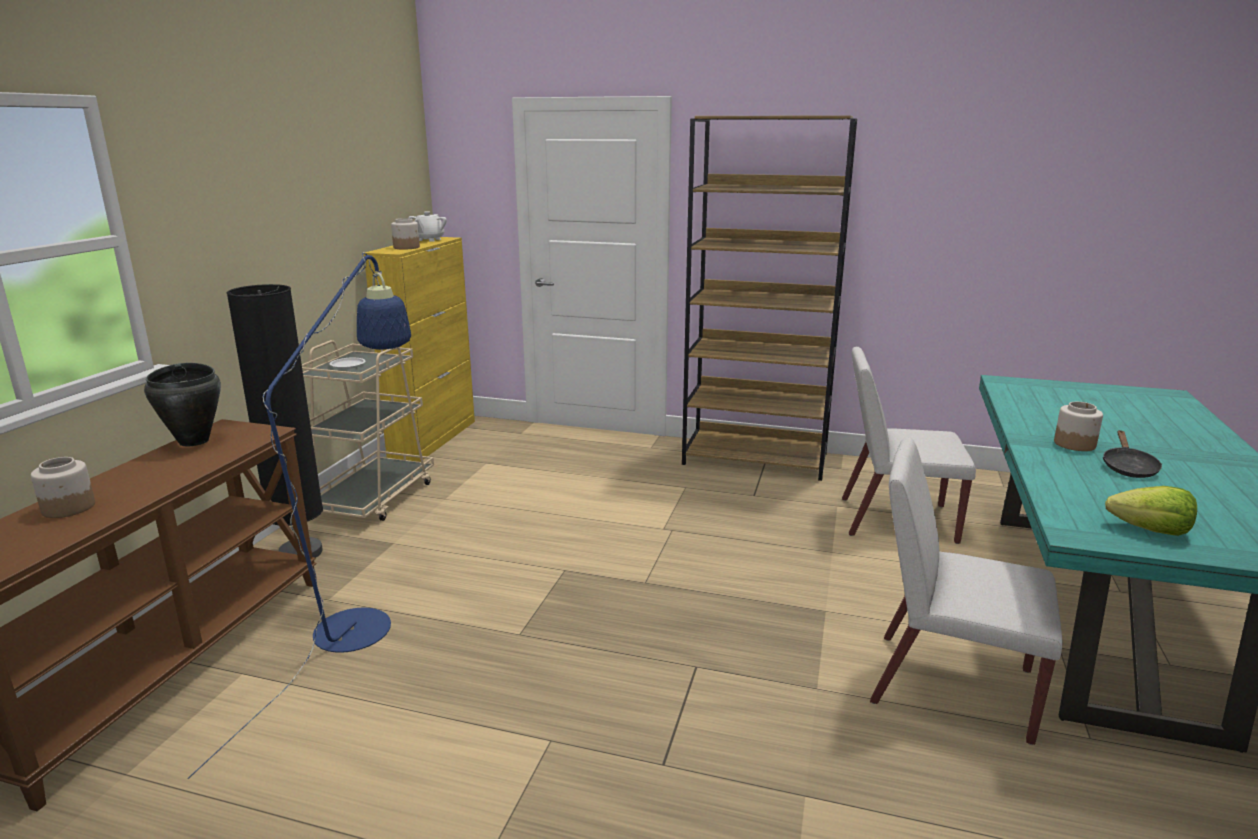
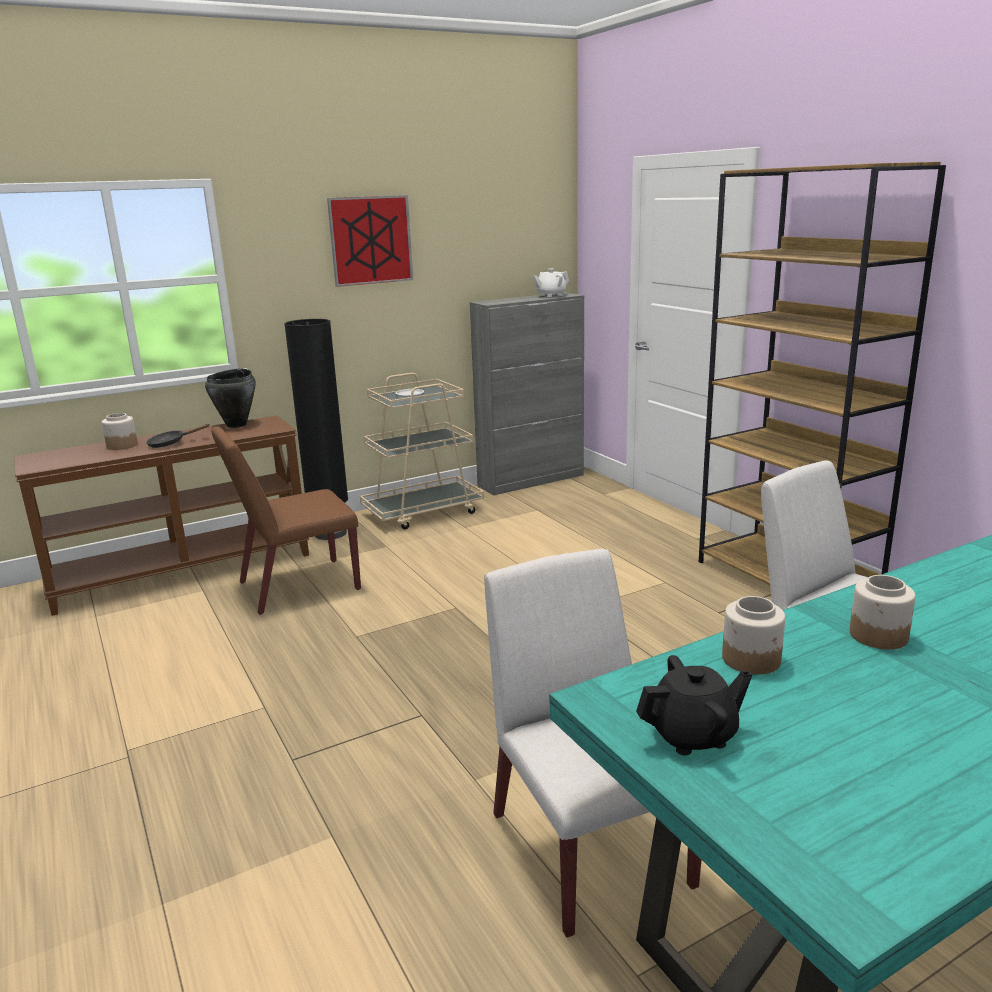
camera: 45 degrees right, 0 degrees up
blue floor lamp [188,252,411,779] -> brown chair [211,426,361,615]
yellow cabinet [364,237,475,462] -> grey cabinet [470,292,584,495]
jar [391,218,420,249] -> jar moved to [722,596,785,675]
black frying pan [1103,430,1162,478] -> black frying pan moved to [146,424,210,448]
lettuce [1105,486,1197,536] -> black teapot [636,655,752,755]
none -> picture [327,195,413,287]

